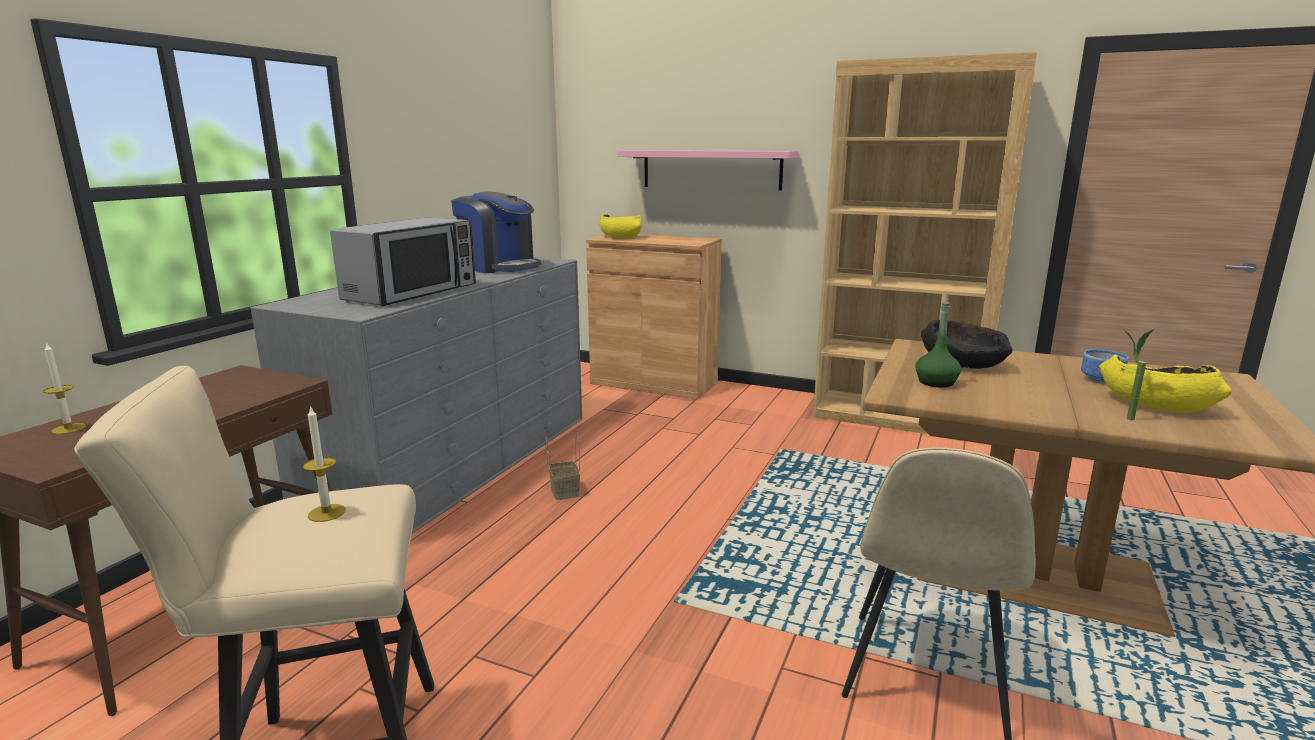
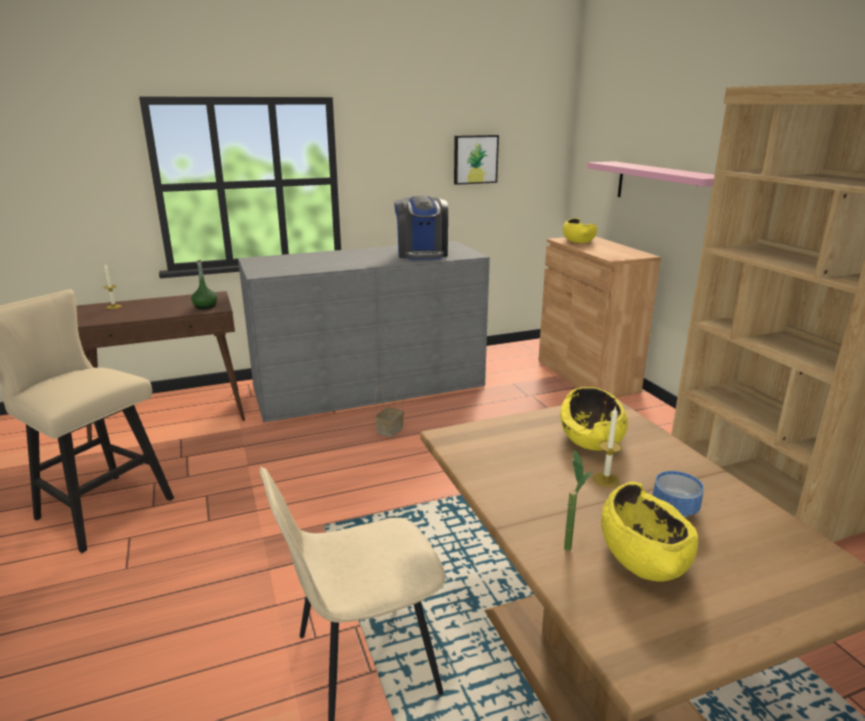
camera: 45 degrees right, 5 degrees up
candle [303,405,346,522] -> candle moved to [593,406,622,487]
microwave [330,218,476,306] -> none
green bottle [915,302,961,388] -> green bottle moved to [191,260,217,309]
black bowl [921,320,1013,369] -> yellow bowl [560,387,628,451]
none -> picture [454,135,499,185]

